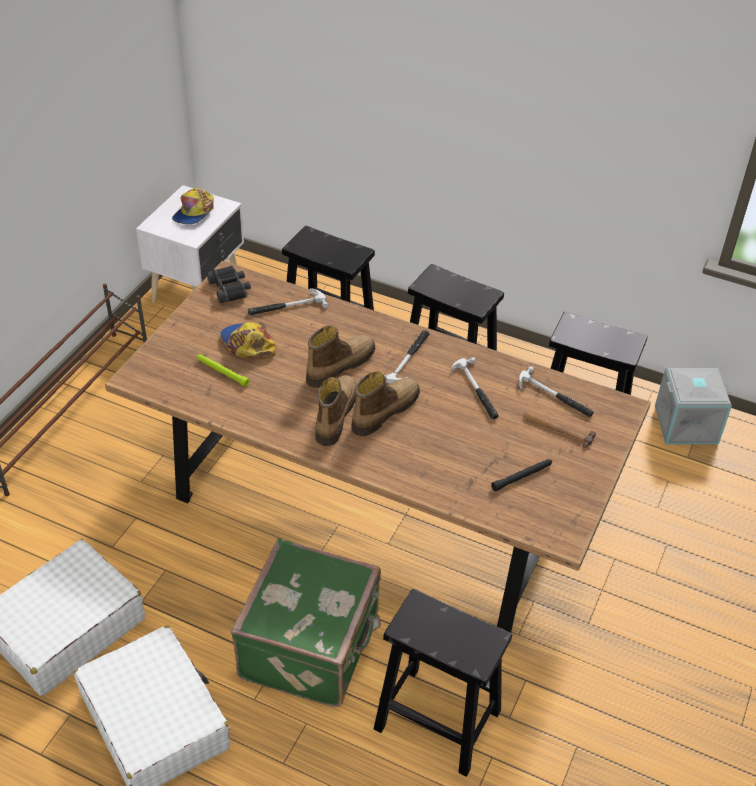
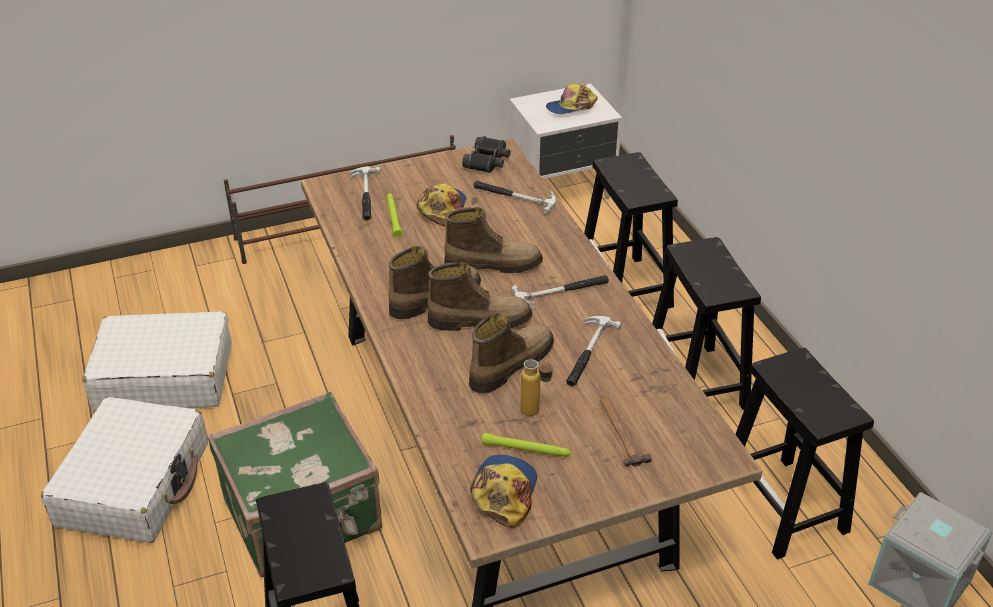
camera: 45 degrees right, 5 degrees down
black flashlight [491,459,552,491] -> green flashlight [482,433,571,457]
hammer [519,366,594,417] -> hammer moved to [350,166,380,220]
none -> boot [469,313,554,393]
none -> cap [470,455,537,528]
none -> bottle [520,359,553,416]

